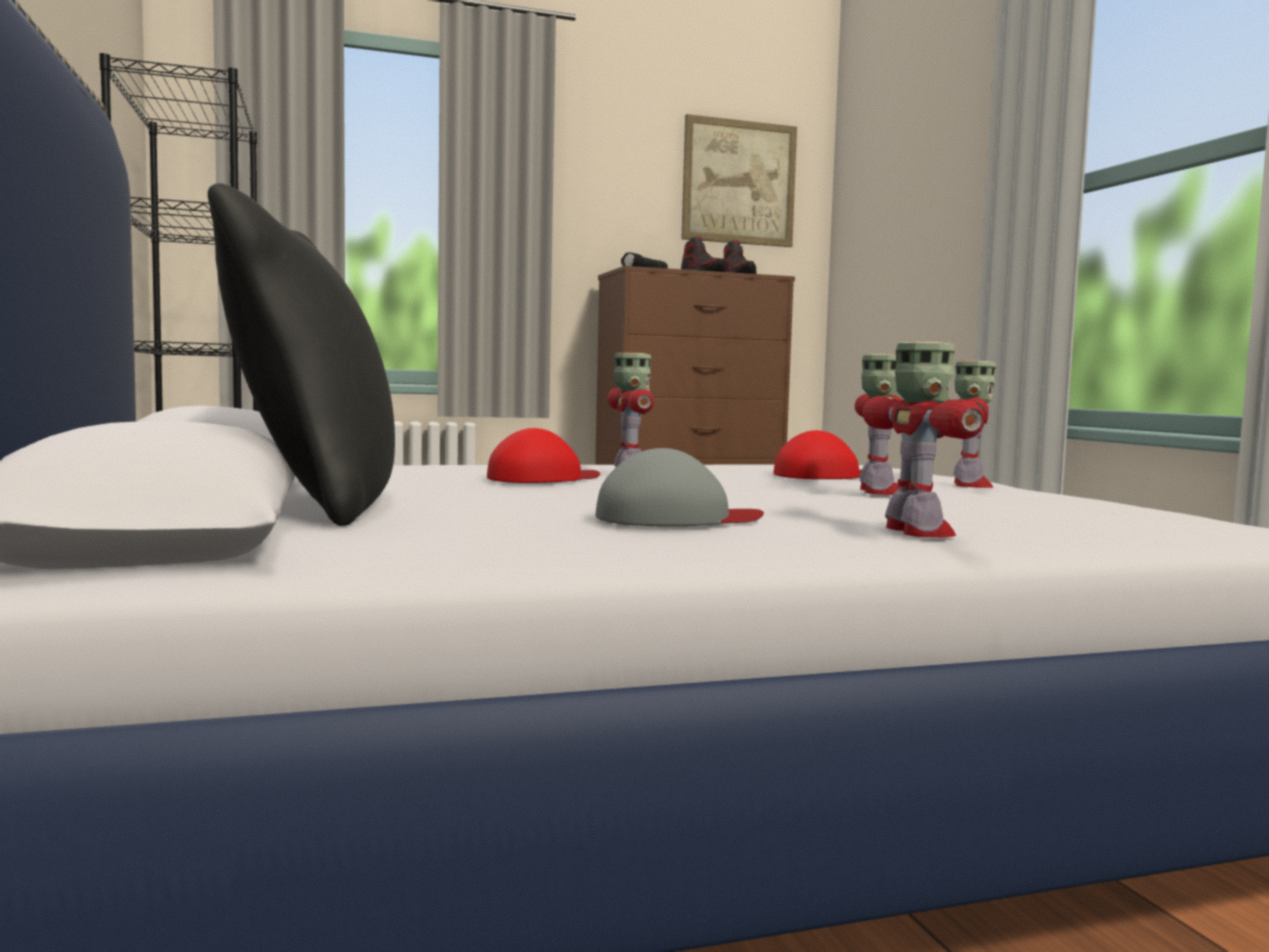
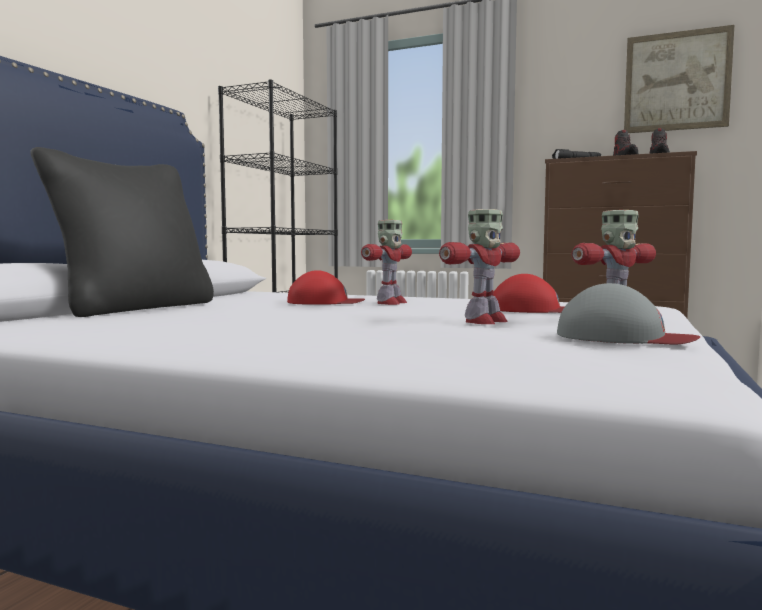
camera: 40 degrees right, 0 degrees up
grey cap [595,448,764,526] -> grey cap moved to [557,283,700,344]
toy robot [862,342,985,538] -> none

